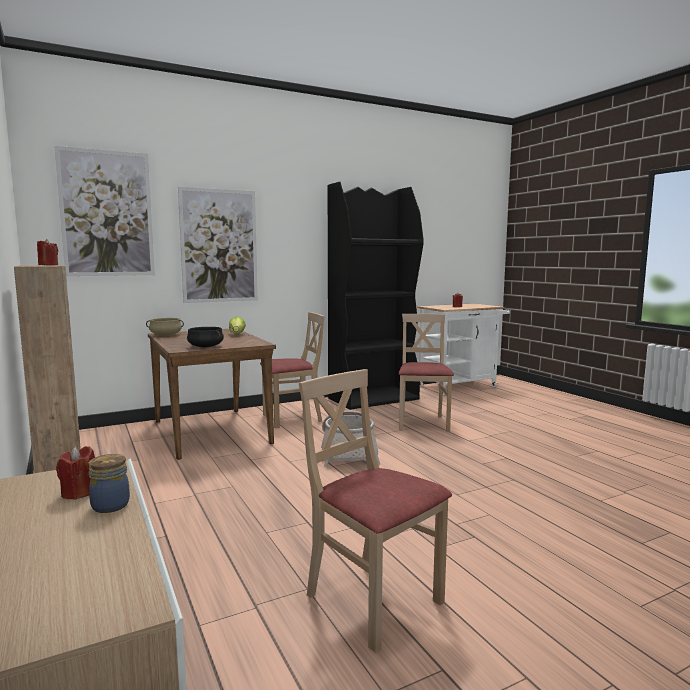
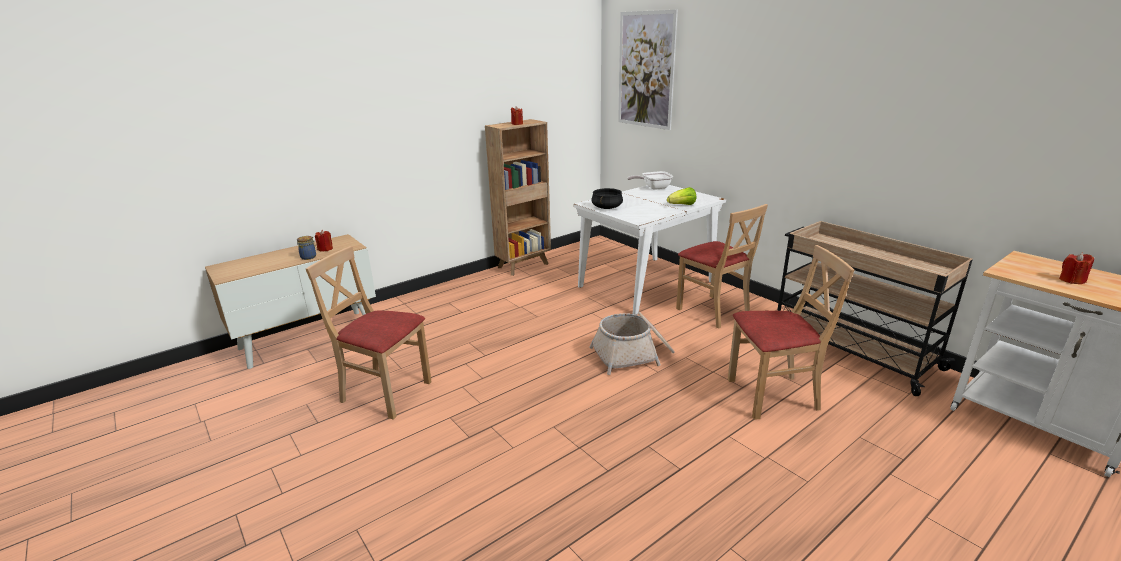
camera: 80 degrees right, 15 degrees up
beige cooking pot [146,318,184,336] -> frying pan [627,171,673,190]
brown dining table [148,329,276,460] -> white dining table [574,185,726,315]
picture [178,187,258,303] -> none
beige chair [299,369,452,653] -> beige chair turned 105 degrees counterclockwise [306,246,432,420]
black bookcase [328,182,424,410] -> beige cart [777,221,973,396]

